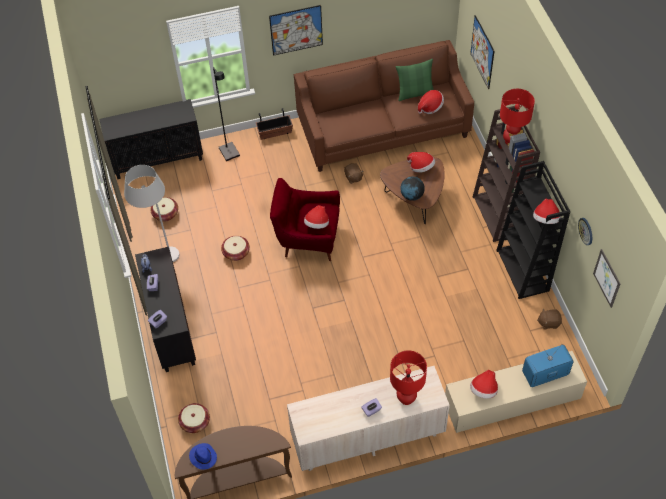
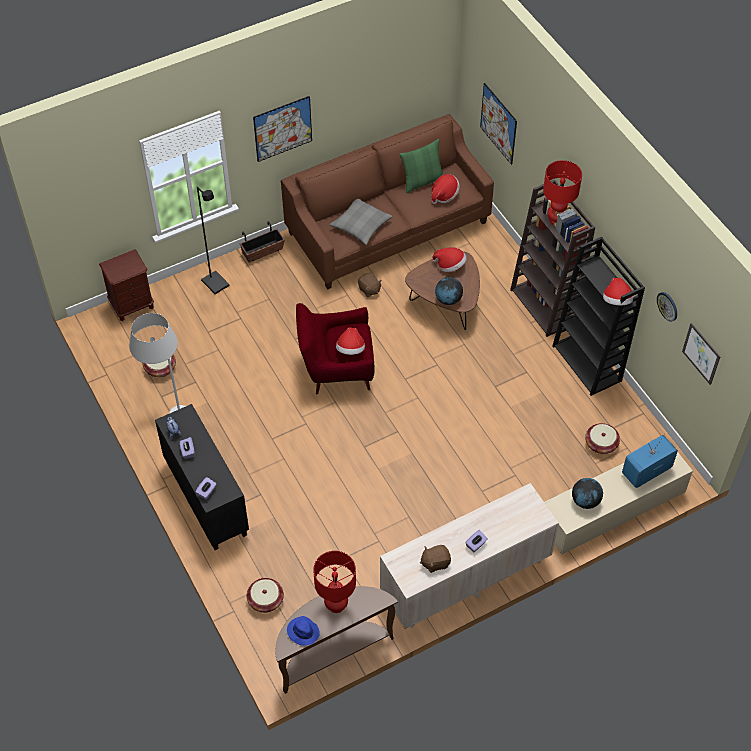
camera: 15 degrees left, 0 degrees up
black cabinet [99,99,203,179] -> brown nightstand [99,249,154,321]
basket [221,236,250,261] -> basket moved to [585,423,620,454]
red table lamp [390,350,427,405] -> red table lamp moved to [313,551,356,613]
hat [470,370,498,399] -> globe [572,478,603,509]
brown plush toy [537,309,562,329] -> brown plush toy moved to [420,545,451,573]
none -> grey pillow [329,199,393,245]

